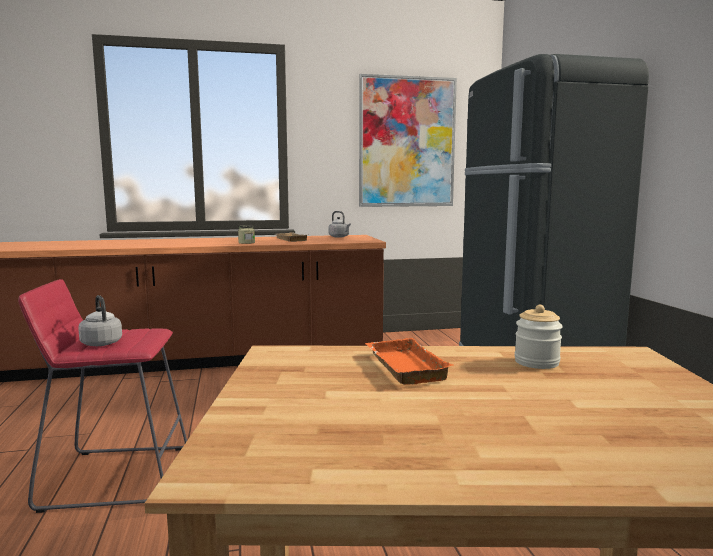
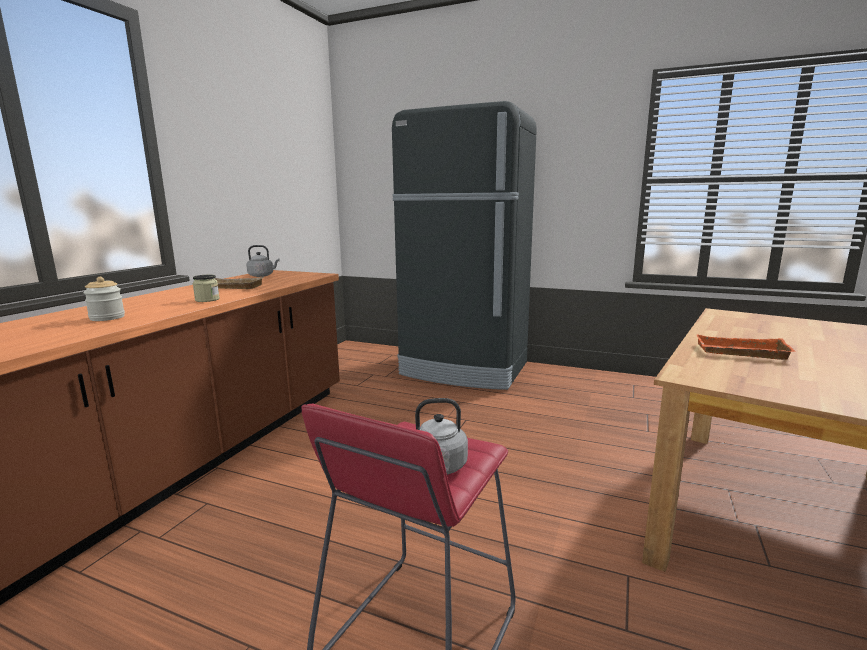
camera: 55 degrees left, 5 degrees up
picture [359,74,457,207] -> none
jar [515,305,563,369] -> jar moved to [83,277,125,321]

